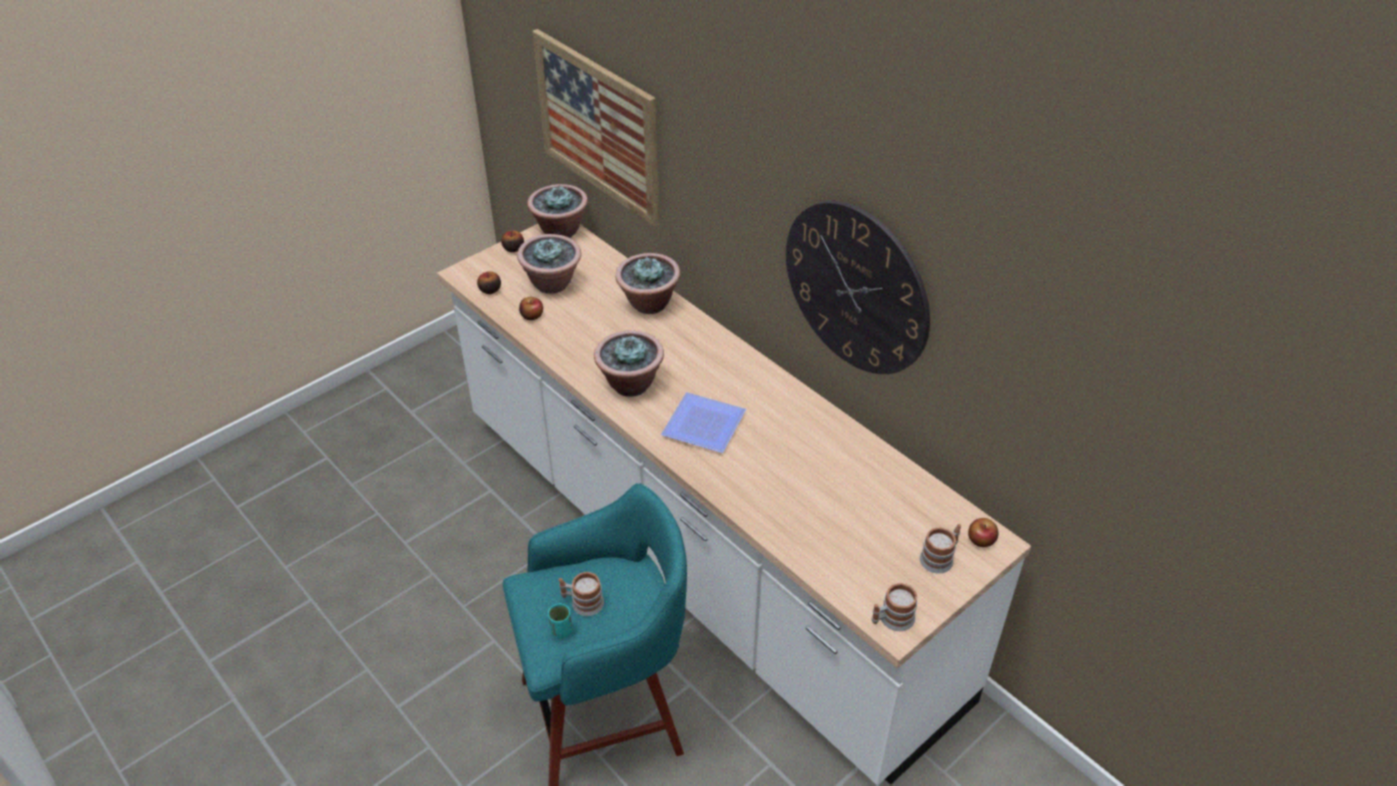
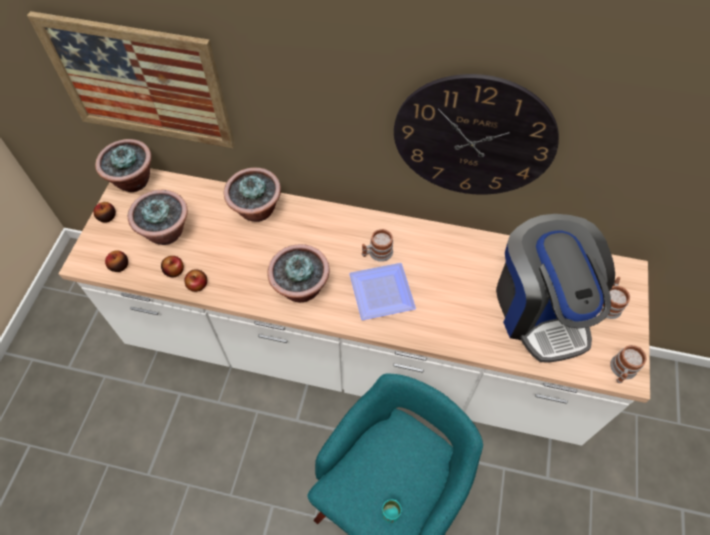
camera: 35 degrees left, 15 degrees up
mug [559,572,604,616] -> mug moved to [362,229,393,262]
apple [968,518,998,547] -> apple moved to [185,269,207,292]
none -> coffee machine [496,214,615,363]

